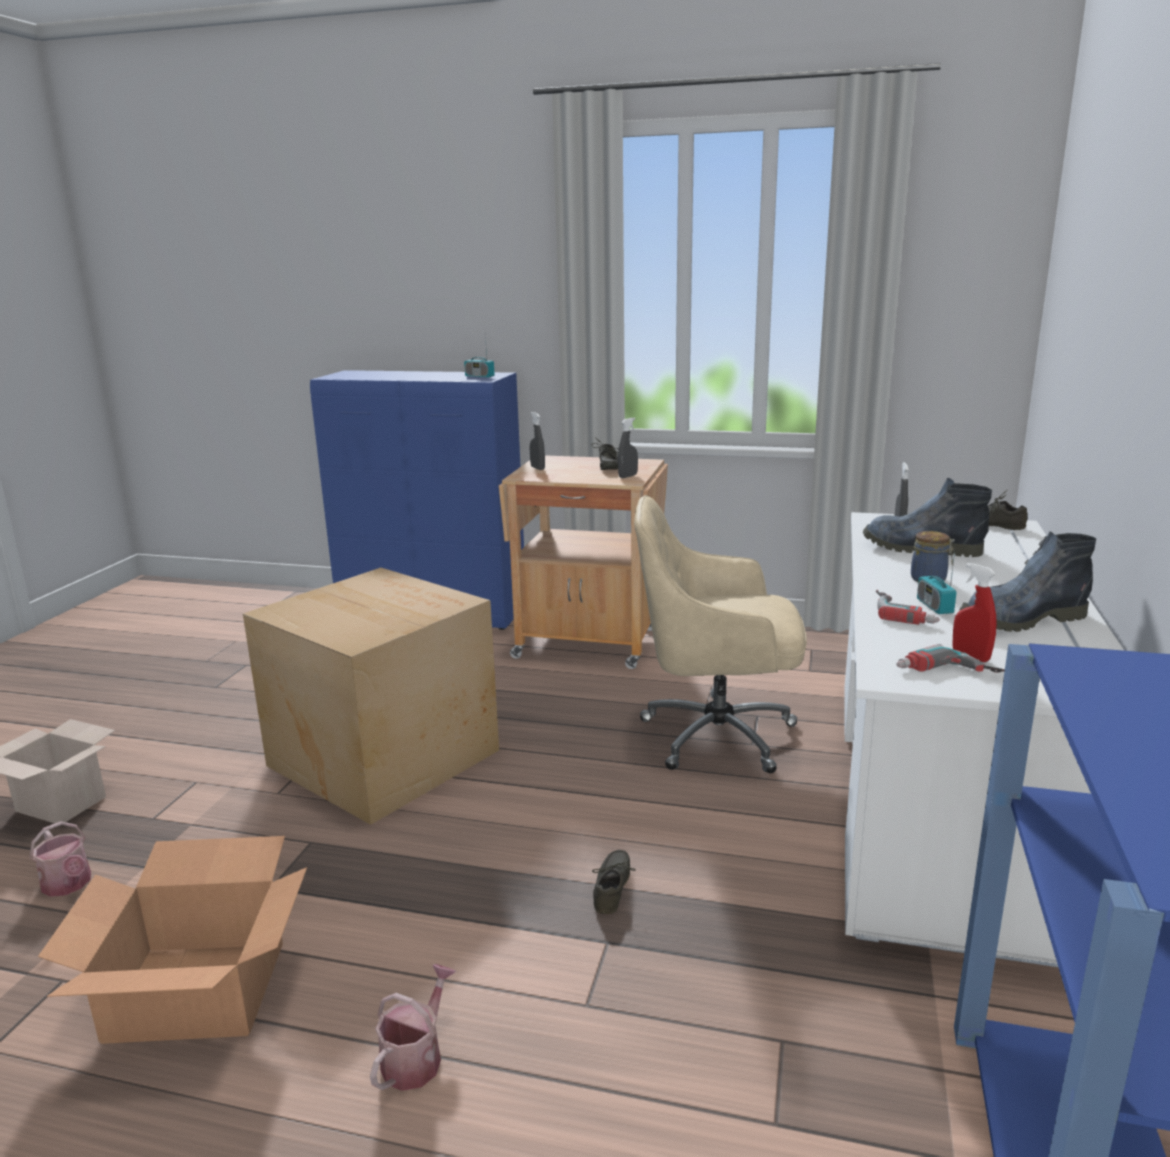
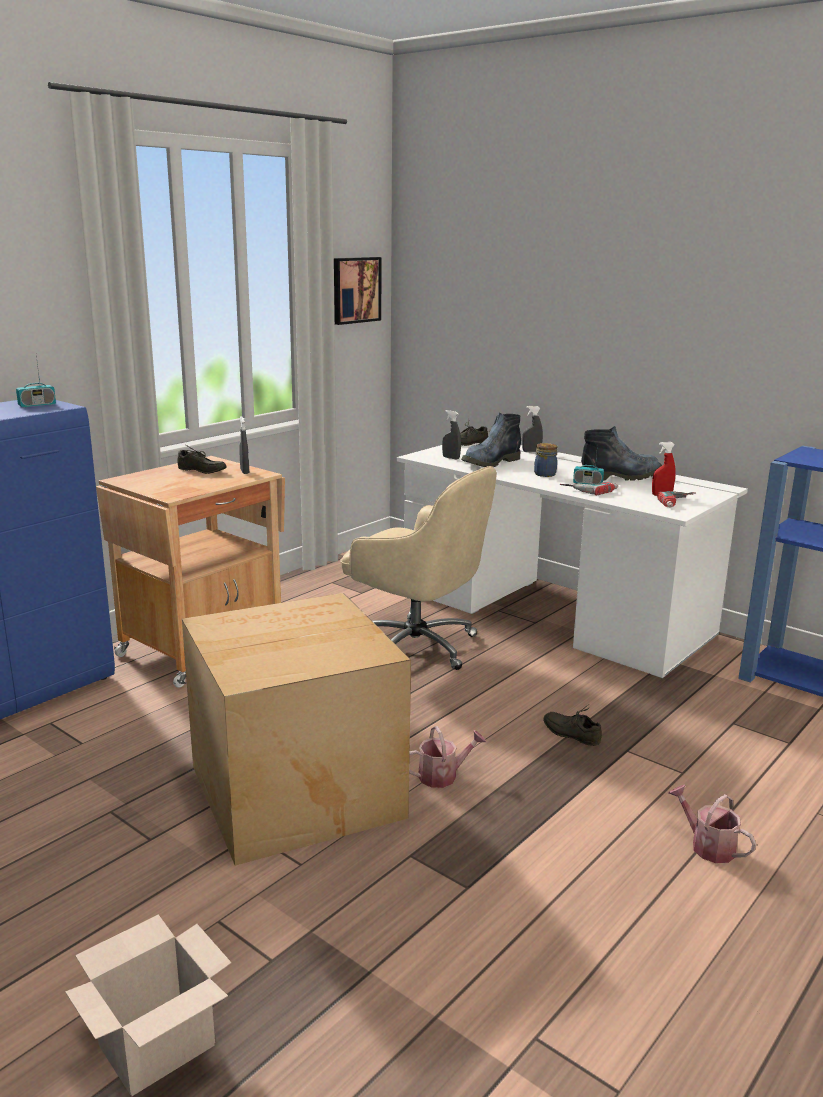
camera: 65 degrees left, 0 degrees up
watering can [29,821,91,897] -> watering can moved to [409,726,486,788]
cardboard box [38,836,307,1044] -> none
grey spray bottle [530,412,545,470] -> grey spray bottle moved to [522,406,543,452]
beige office chair [634,495,807,773] -> beige office chair turned 90 degrees counterclockwise [340,466,497,670]
boot [960,531,1096,632] -> boot turned 105 degrees counterclockwise [581,426,662,481]
none -> picture [334,257,381,325]

